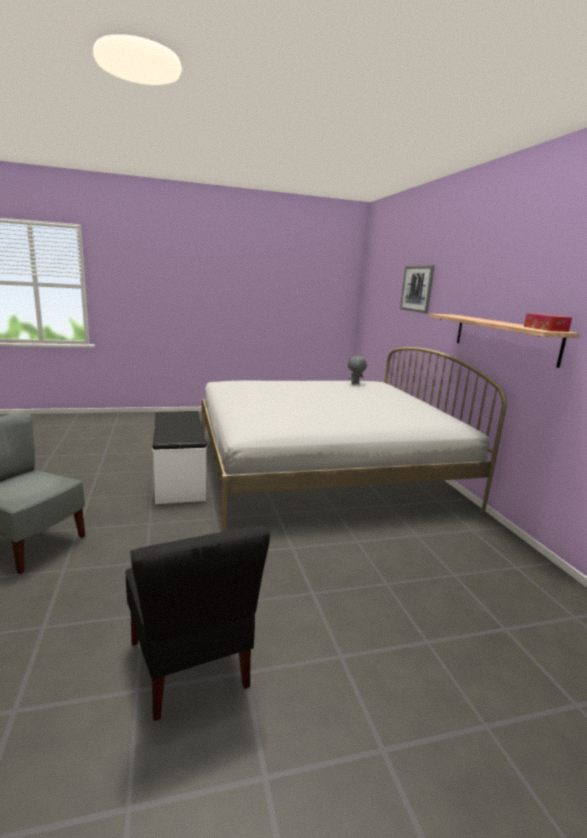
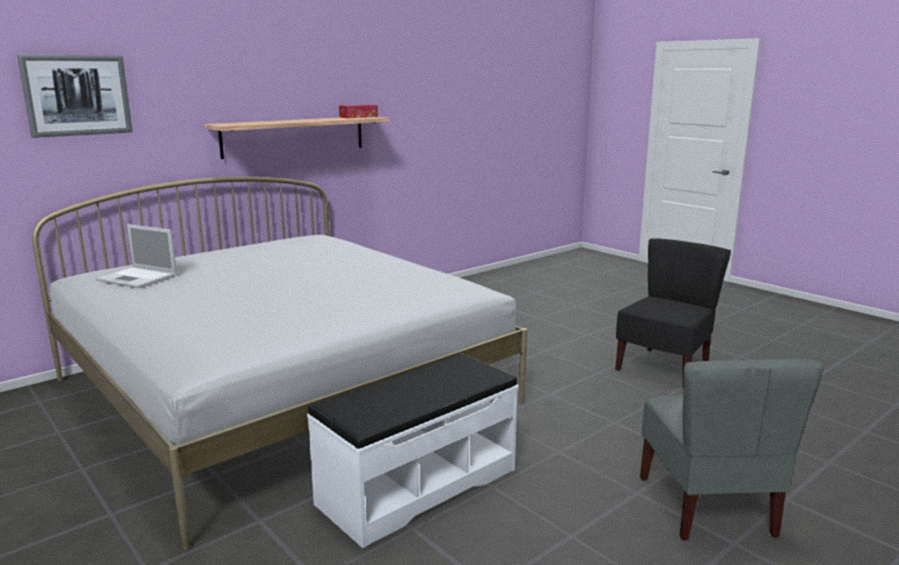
camera: 115 degrees left, 0 degrees up
grey plush toy [348,356,367,384] -> laptop [95,224,177,288]

